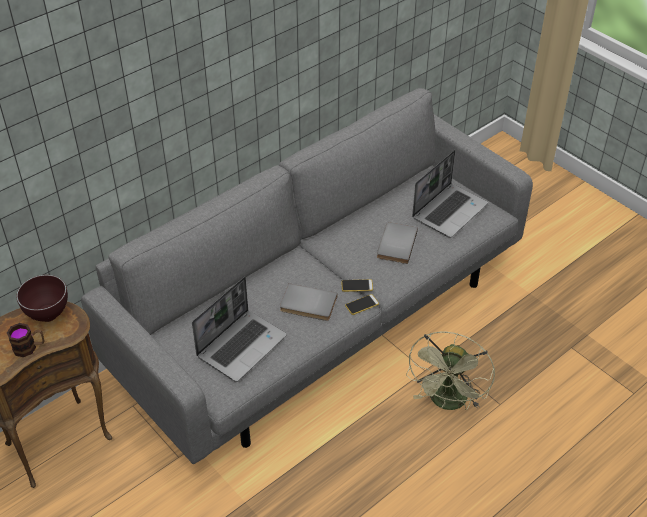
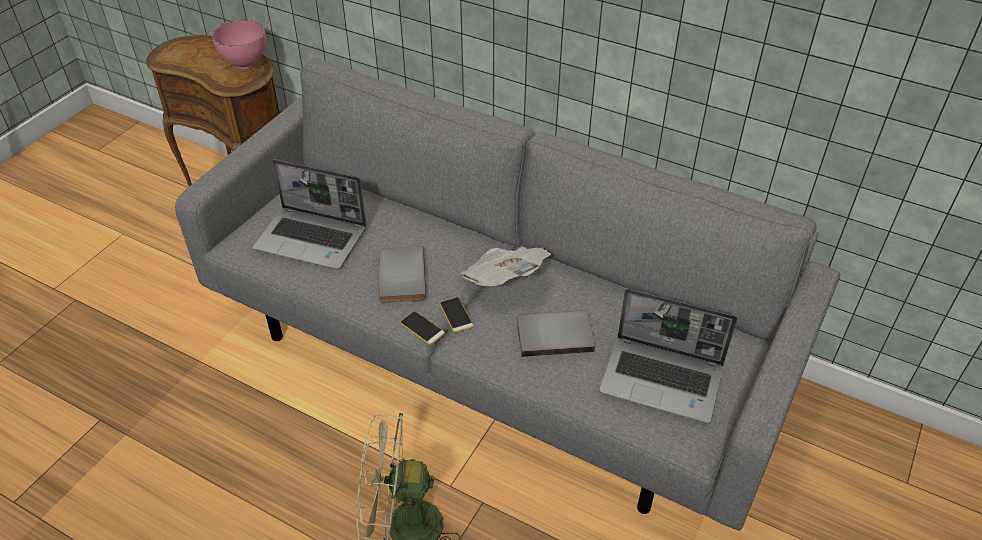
camera: 70 degrees right, 0 degrees up
mug [7,323,44,357] -> none
brown bowl [16,275,68,322] -> pink bowl [212,20,266,70]
none -> newspaper [459,247,551,286]

